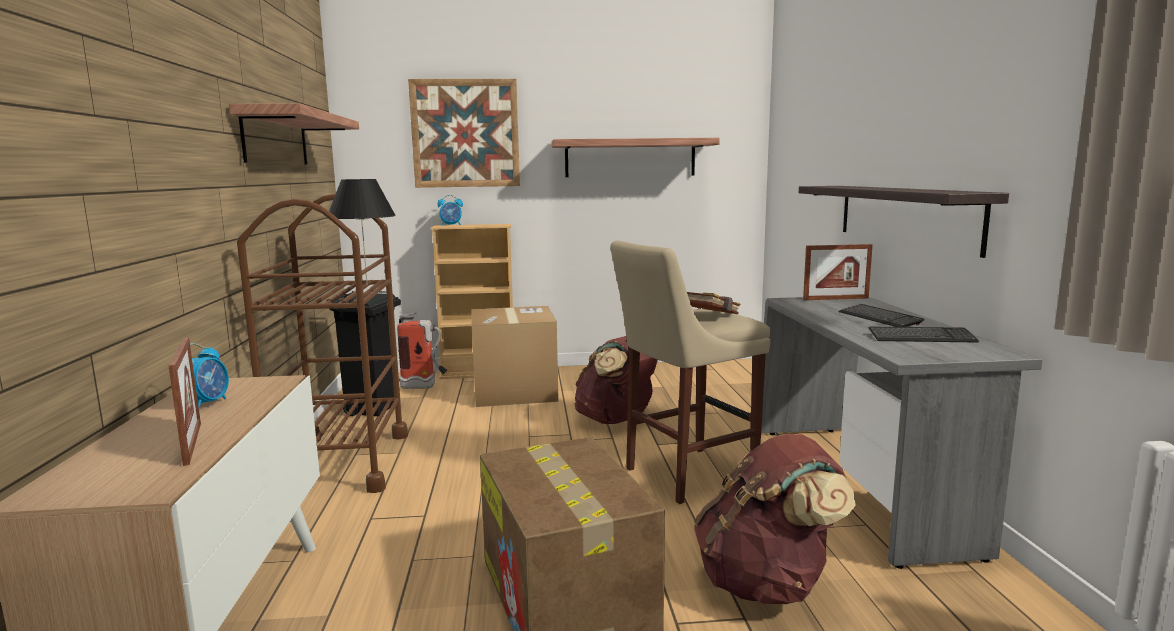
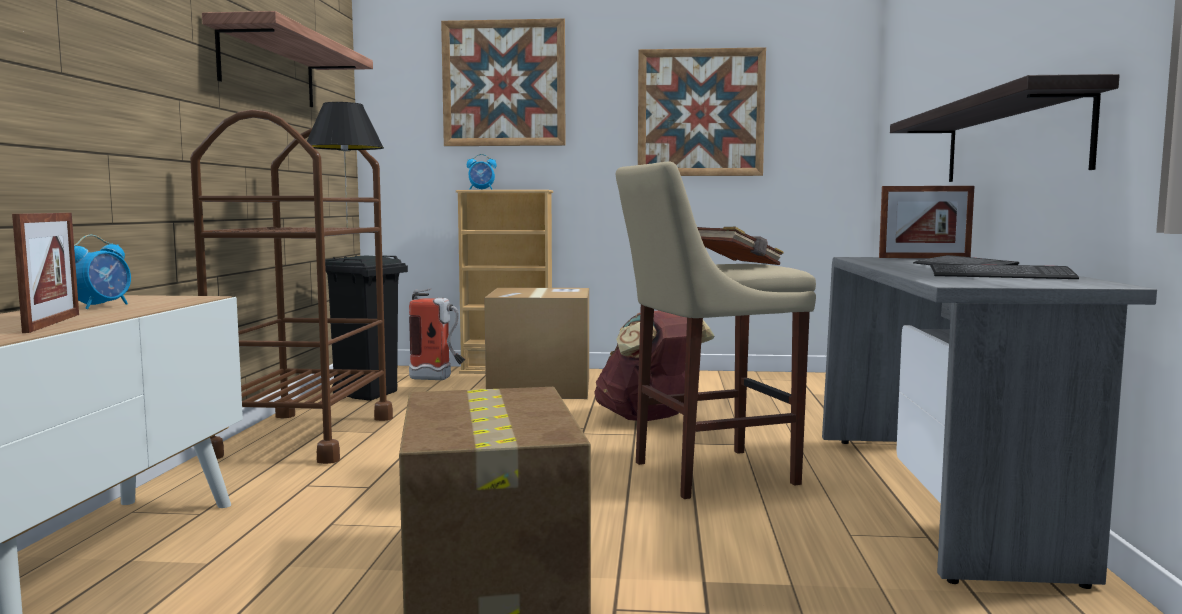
camera: 10 degrees right, 5 degrees down
shelf [551,138,720,177] -> picture [638,47,766,176]
brown backpack [694,434,856,604] -> none

